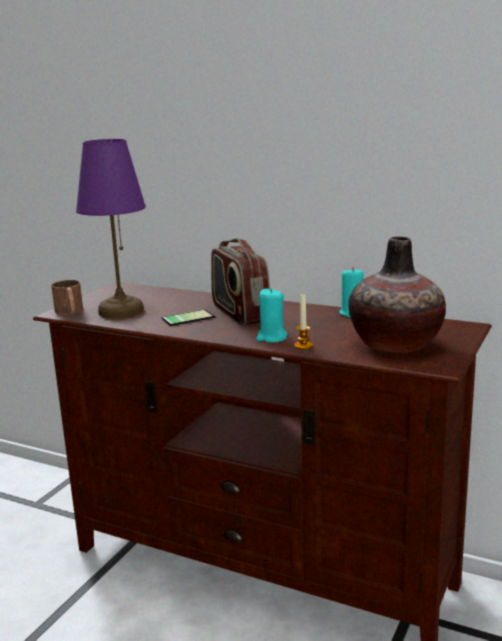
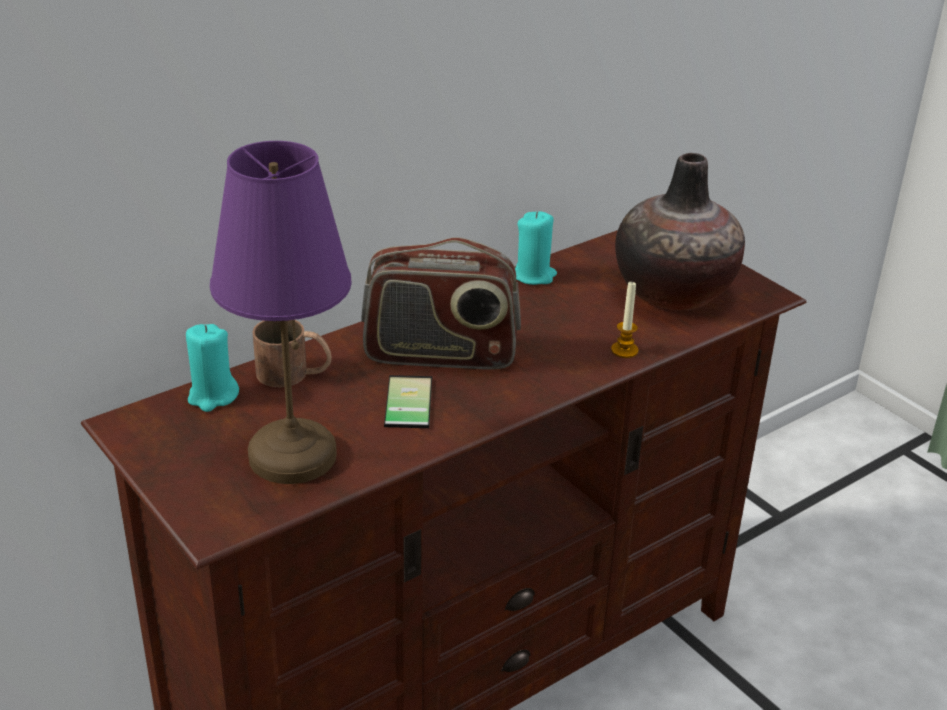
camera: 65 degrees left, 15 degrees up
brown mug [51,280,83,315] -> brown mug moved to [252,320,332,387]
turquoise candle [256,288,288,342] -> turquoise candle moved to [186,324,239,412]

